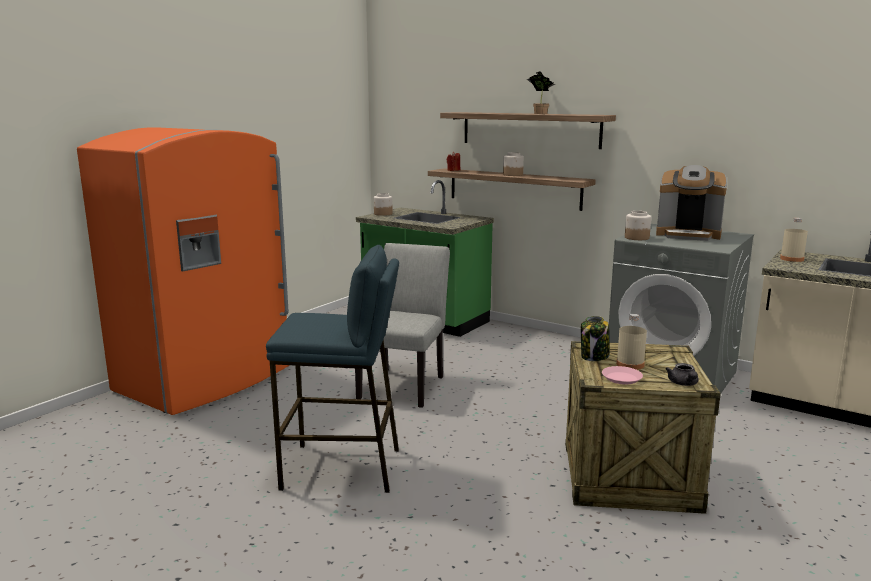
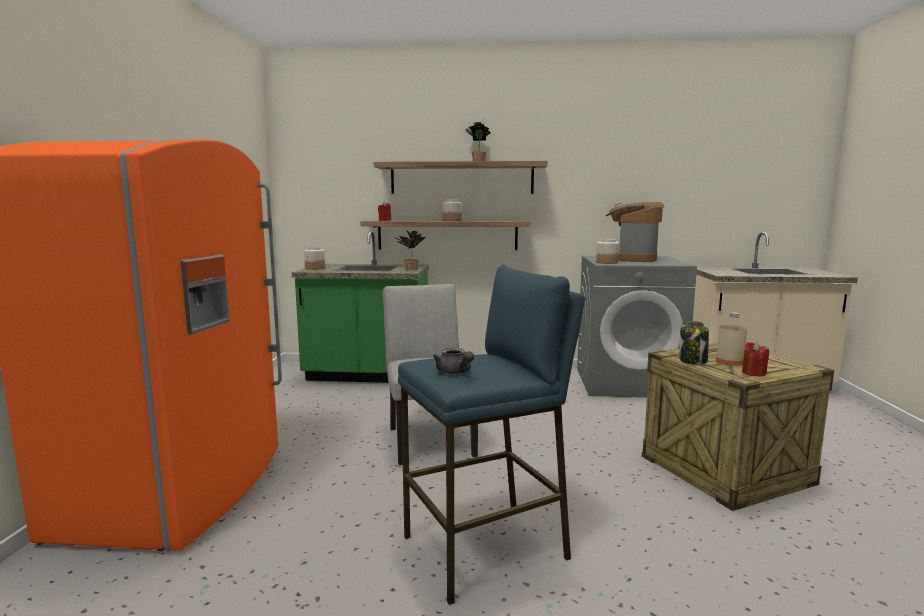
camera: 30 degrees left, 5 degrees down
pink plate [602,366,643,384] -> red candle [742,342,769,376]
coffee machine [656,165,727,241] -> coffee machine turned 120 degrees clockwise [606,200,664,262]
grey teapot [666,363,698,386] -> grey teapot moved to [433,348,474,374]
beige bottle [780,218,808,262] -> none
none -> potted plant [394,230,426,270]

